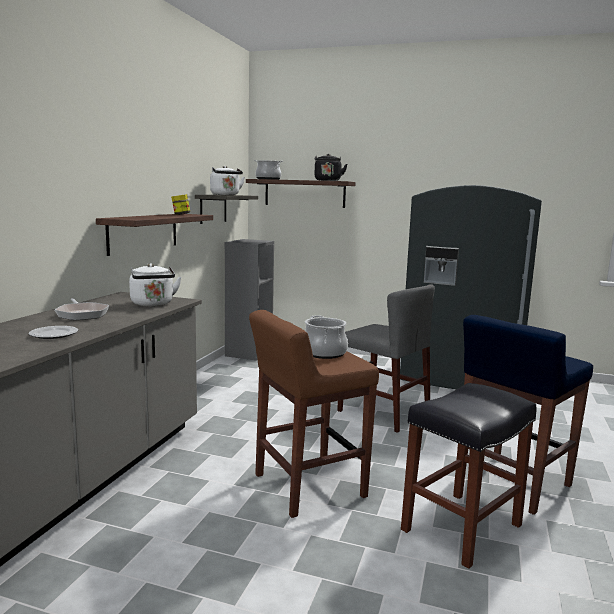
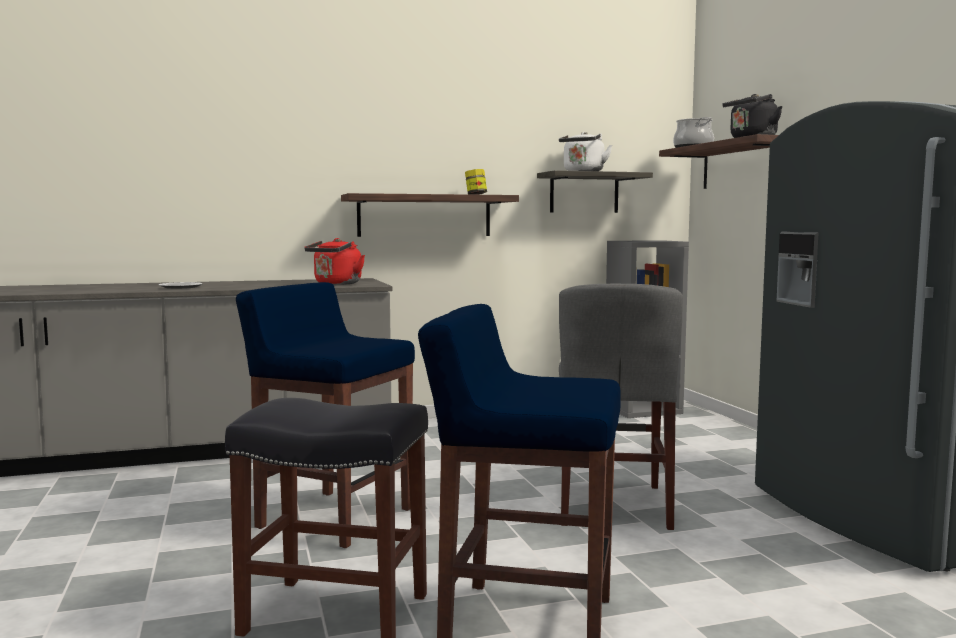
camera: 55 degrees right, 5 degrees down
frying pan [55,298,109,320] -> none
white kettle [129,263,181,306] -> red kettle [304,238,365,285]
brown stool [249,310,379,518] -> blue stool [236,282,415,548]
cooking pot [305,315,348,359] -> none

